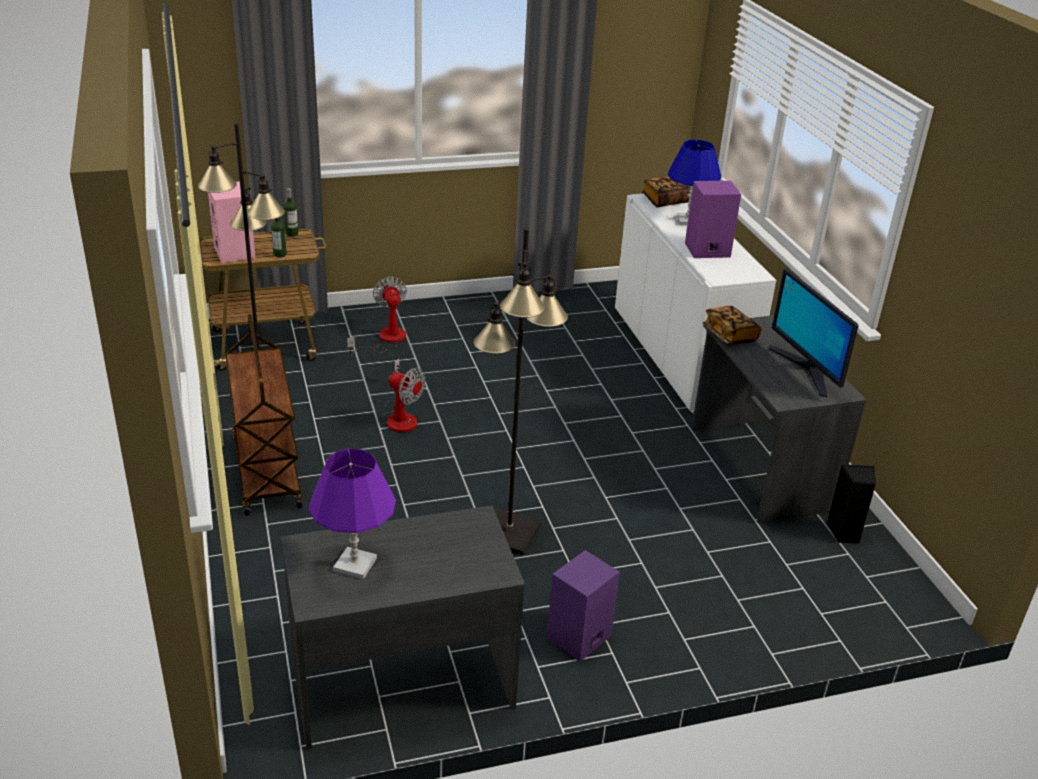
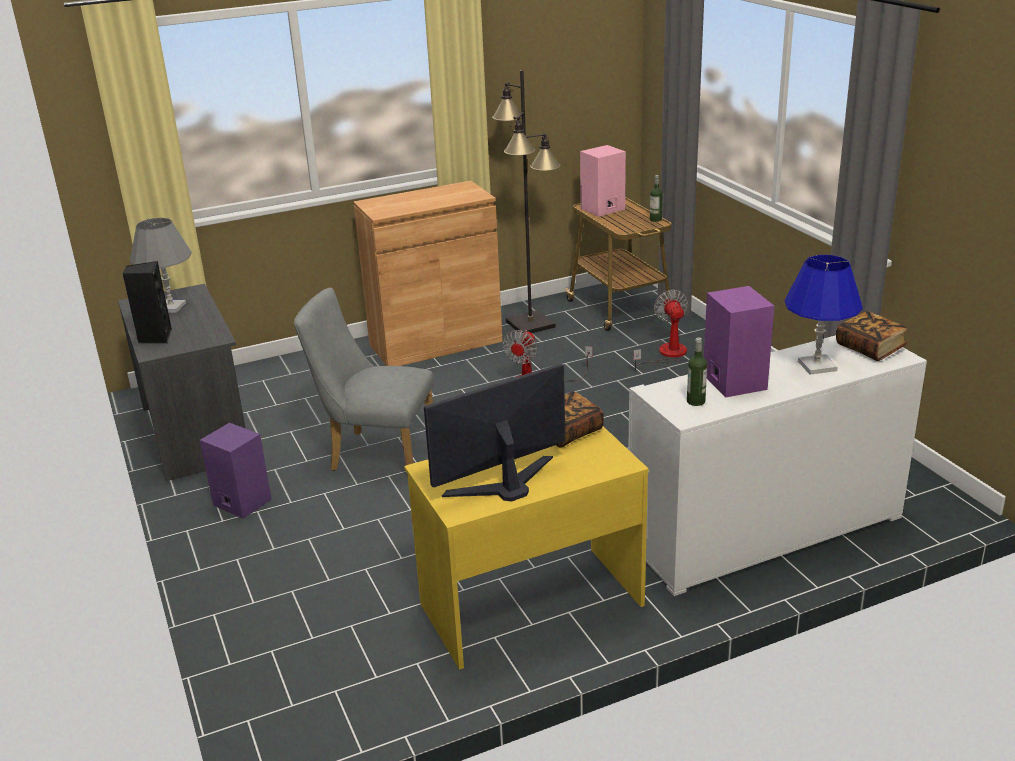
camera: 85 degrees right, 5 degrees down
brown cart [225,314,303,516] -> brown cabinet [353,181,503,366]
bottle [271,217,287,258] -> bottle moved to [687,338,707,406]
purple table lamp [309,448,396,579] -> grey table lamp [130,218,192,313]
fan [347,277,407,357] -> fan turned 75 degrees counterclockwise [634,290,688,371]
black floor lamp [473,228,568,556] -> grey chair [294,287,434,471]
grey desk [691,315,866,524] -> yellow desk [404,426,649,670]
black speaker [826,464,876,544] -> black speaker moved to [123,261,172,343]

